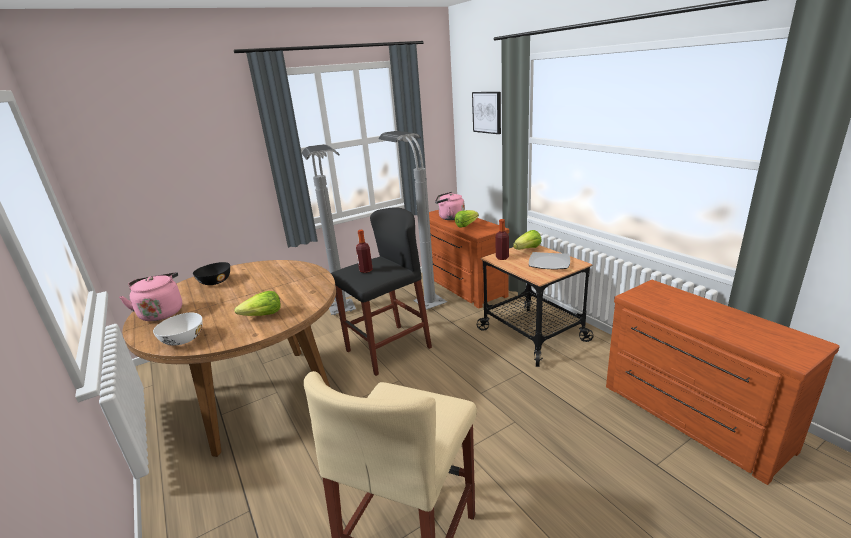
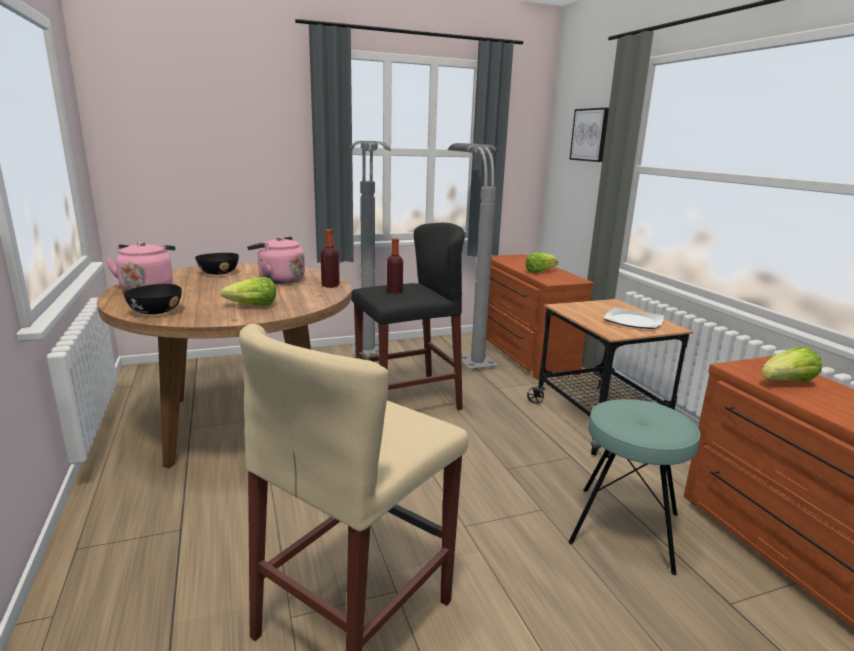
camera: 10 degrees right, 5 degrees down
white bowl [153,312,203,345] -> black bowl [123,284,182,315]
pink kettle [435,192,465,220] -> pink kettle moved to [247,237,305,284]
bottle [495,219,509,260] -> bottle moved to [321,229,340,288]
lettuce [513,230,542,250] -> lettuce moved to [761,346,822,382]
none -> turquoise stool [569,399,701,575]

